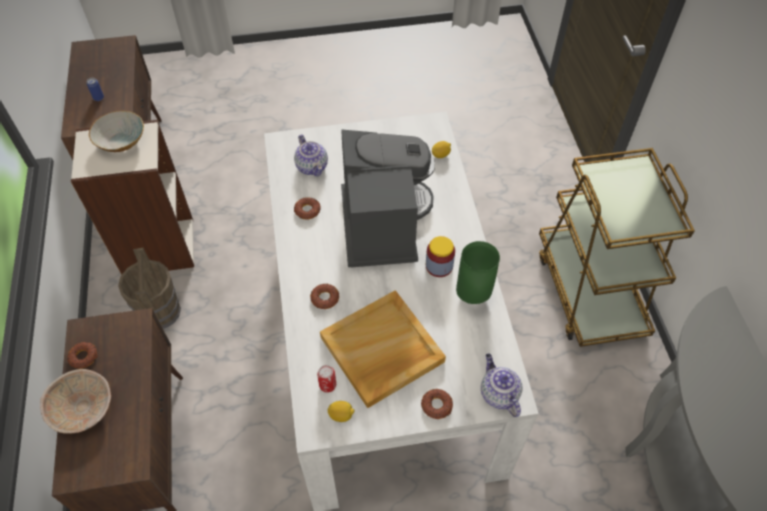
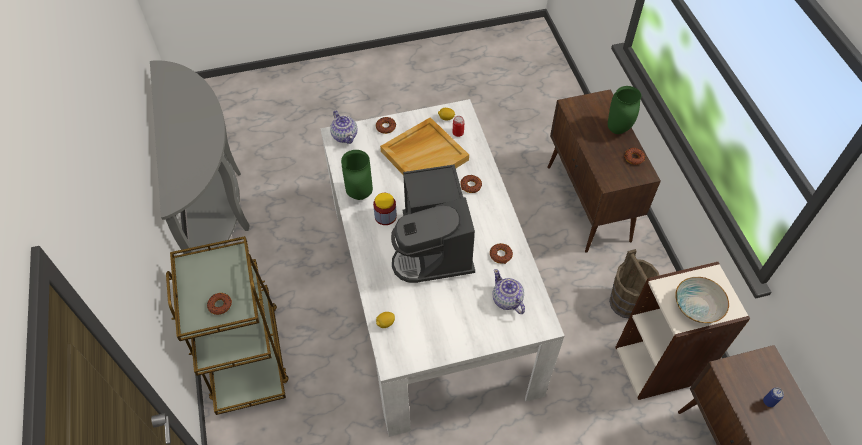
camera: 175 degrees right, 0 degrees up
beige bowl [40,369,111,434] -> green vase [608,86,641,134]
none -> donut [207,293,232,315]

